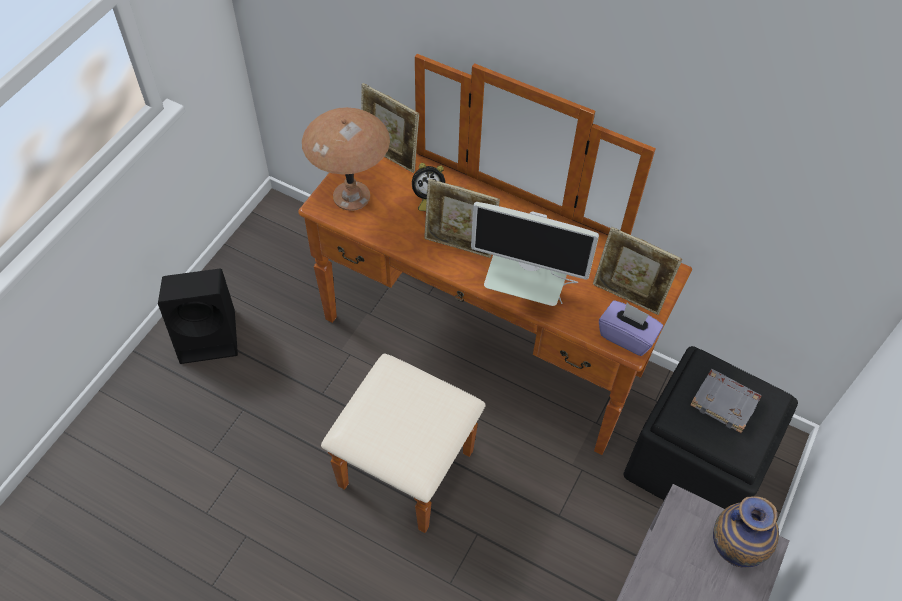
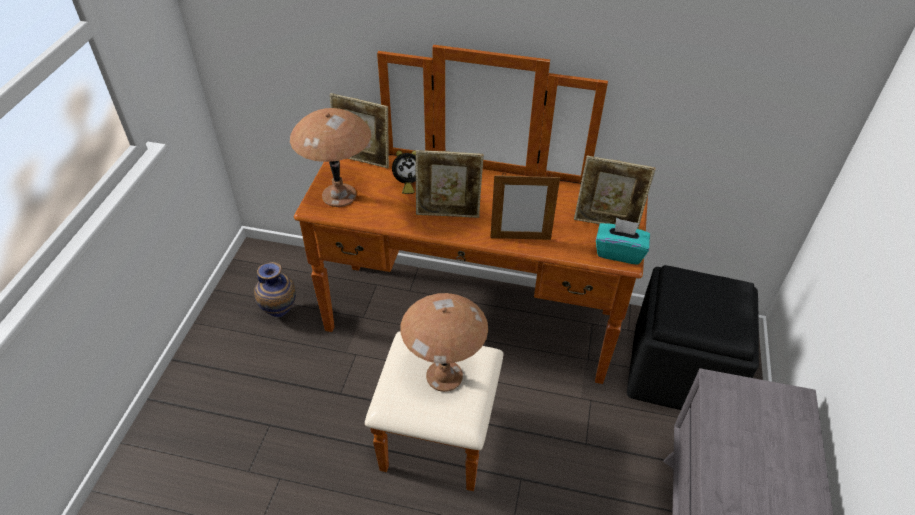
camera: 15 degrees left, 10 degrees down
black speaker [158,269,238,364] -> none
monitor [471,202,599,306] -> picture frame [490,173,560,240]
purple tissue box [599,300,663,356] -> turquoise tissue box [596,218,650,265]
grey book [690,369,762,433] -> none
vase [713,496,779,568] -> vase moved to [254,262,296,317]
none -> brown table lamp [400,293,488,392]

